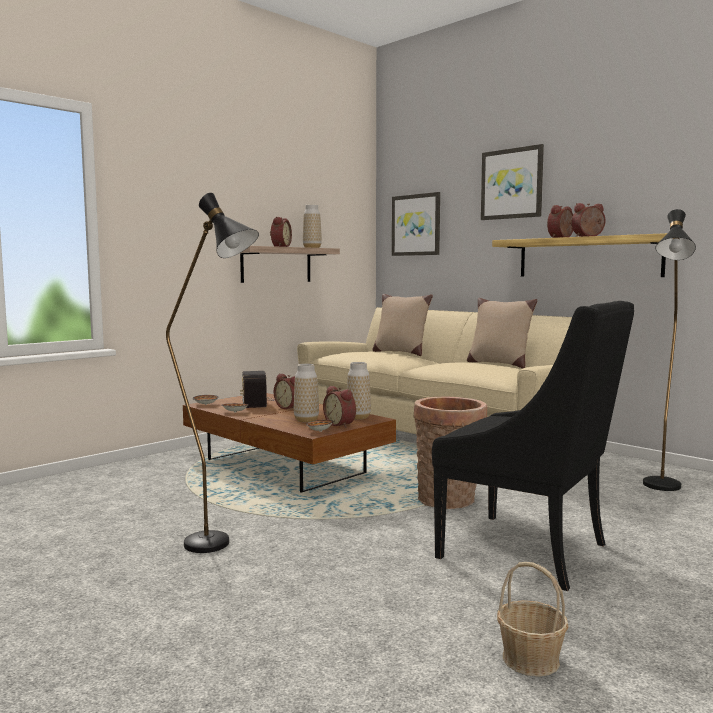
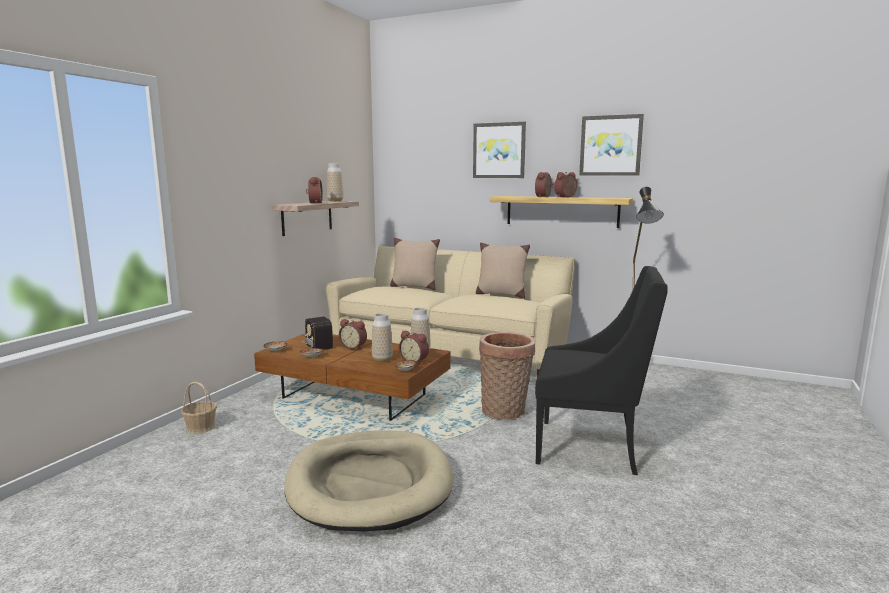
camera: 20 degrees left, 5 degrees up
black floor lamp [166,193,259,553] -> beige dog bed [284,430,453,531]
picture [392,192,440,256] -> picture moved to [579,114,644,176]
basket [497,562,569,677] -> basket moved to [181,382,217,434]

